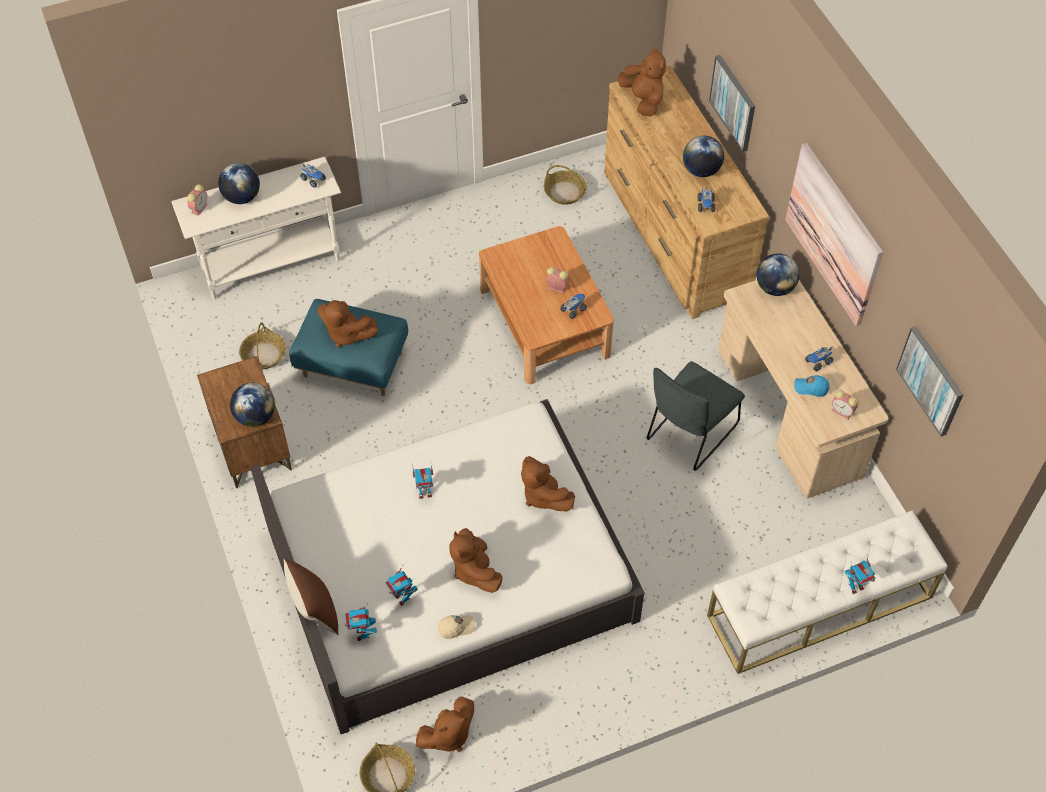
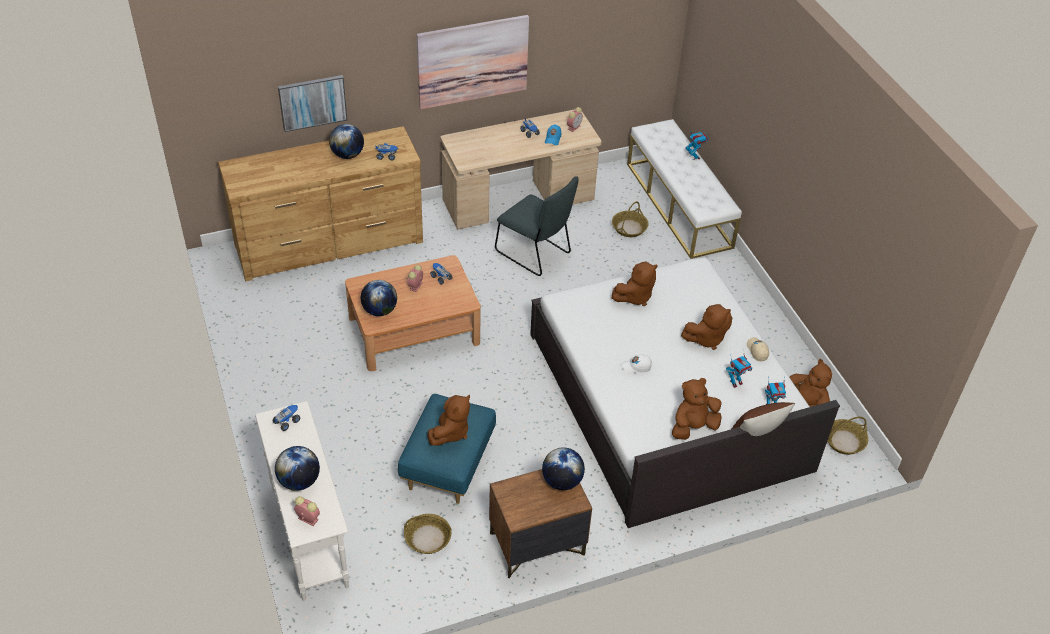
camera: 90 degrees left, 10 degrees down
toy robot [412,460,433,499] -> white cap [622,354,652,374]
basket [544,165,587,205] -> basket moved to [612,201,648,237]
brown plush toy [618,46,666,116] -> brown plush toy moved to [672,378,722,440]
globe [756,253,799,296] -> globe moved to [361,280,397,316]
picture [896,326,964,437] -> none

